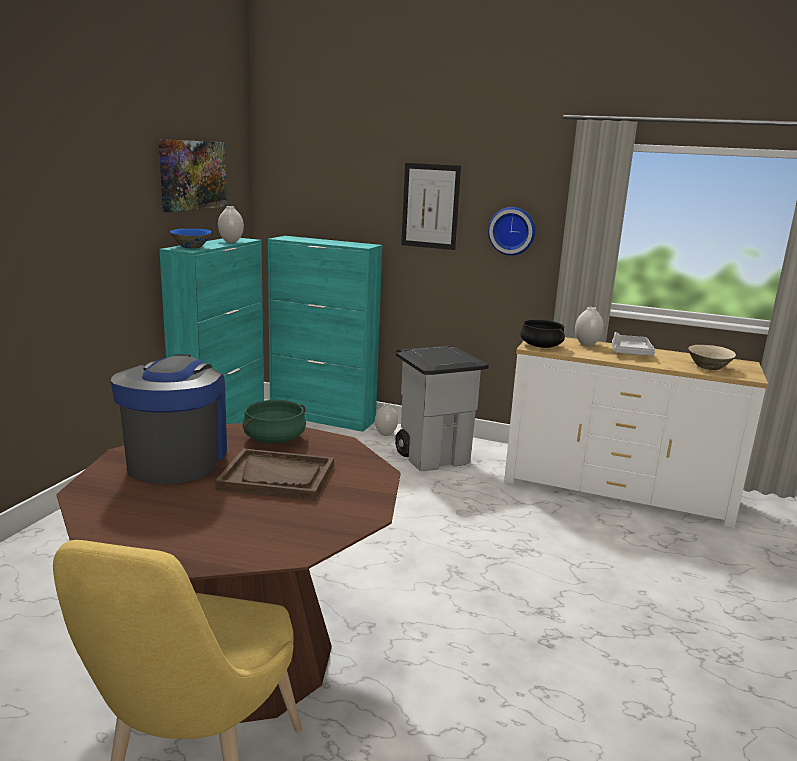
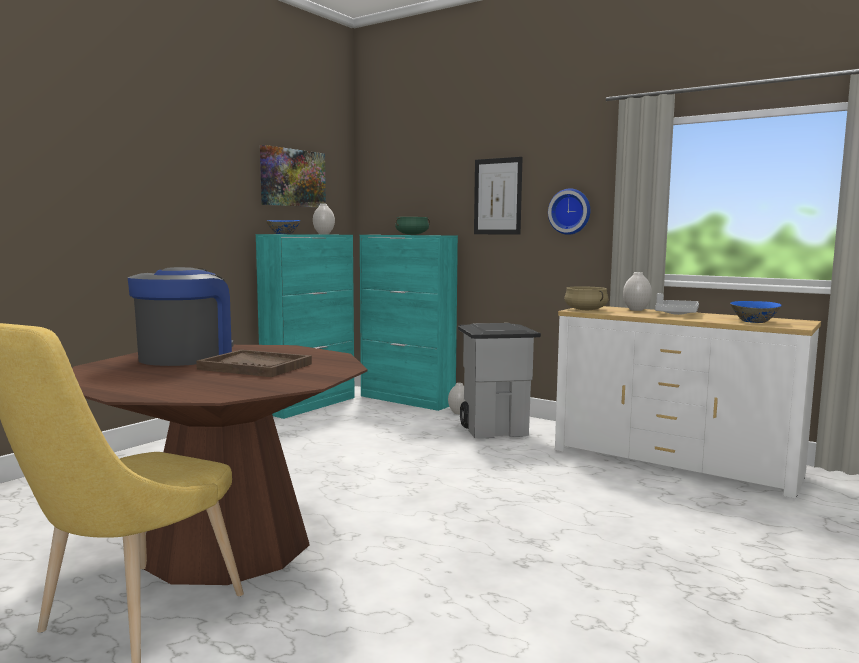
camera: 15 degrees right, 10 degrees down
green cooking pot [242,400,306,444] -> green cooking pot moved to [395,217,430,235]
black cooking pot [520,320,565,348] -> beige cooking pot [564,286,609,310]
beige bowl [688,345,736,370] -> blue bowl [730,301,782,323]

